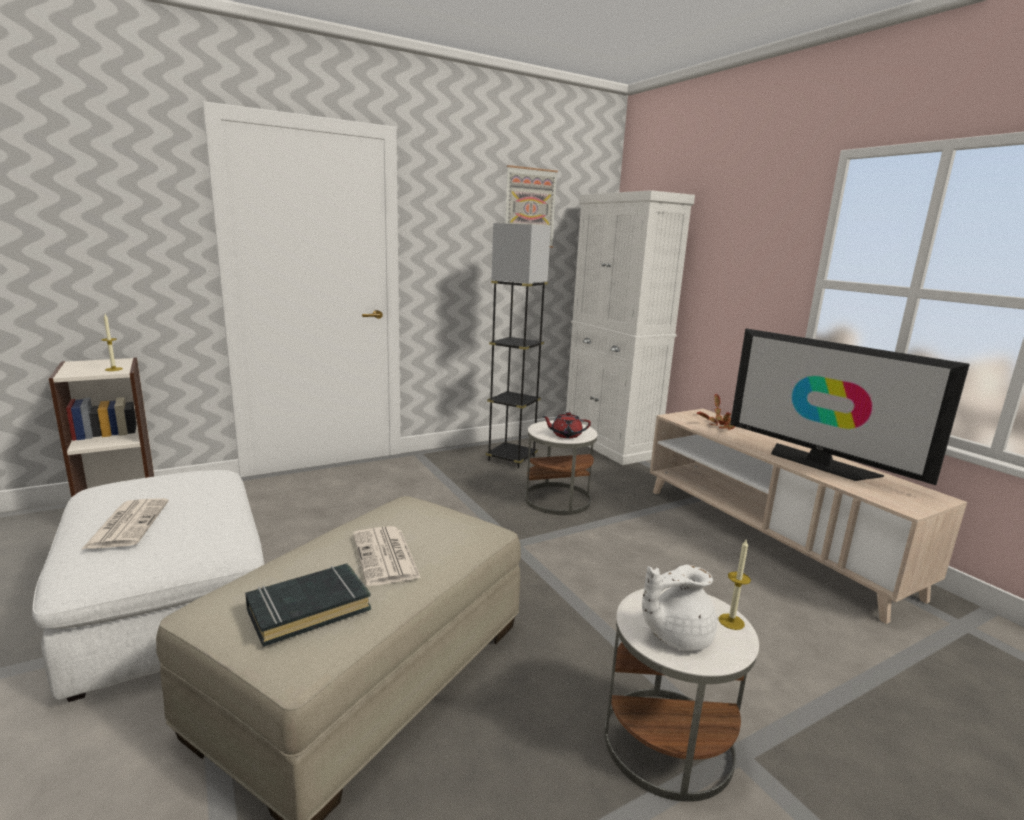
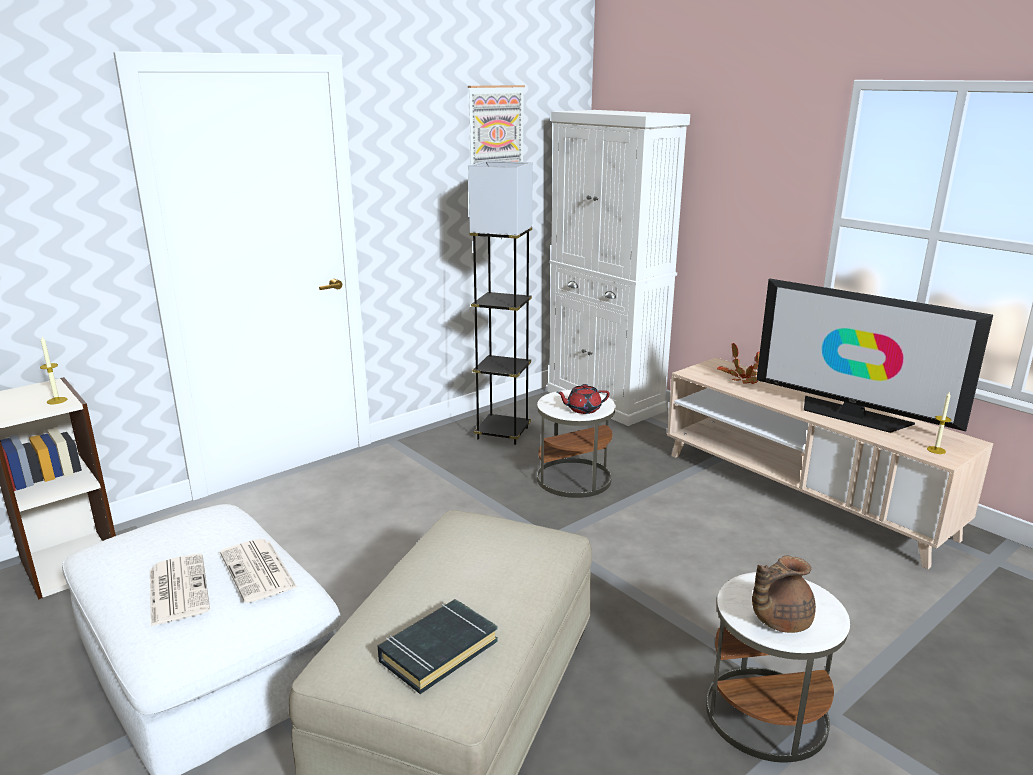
camera: 10 degrees left, 5 degrees up
newspaper [353,526,421,586] -> newspaper moved to [220,539,298,603]
white teapot [642,565,717,651] -> brown teapot [752,556,816,633]
candle [718,540,751,630] -> candle moved to [927,392,952,454]

